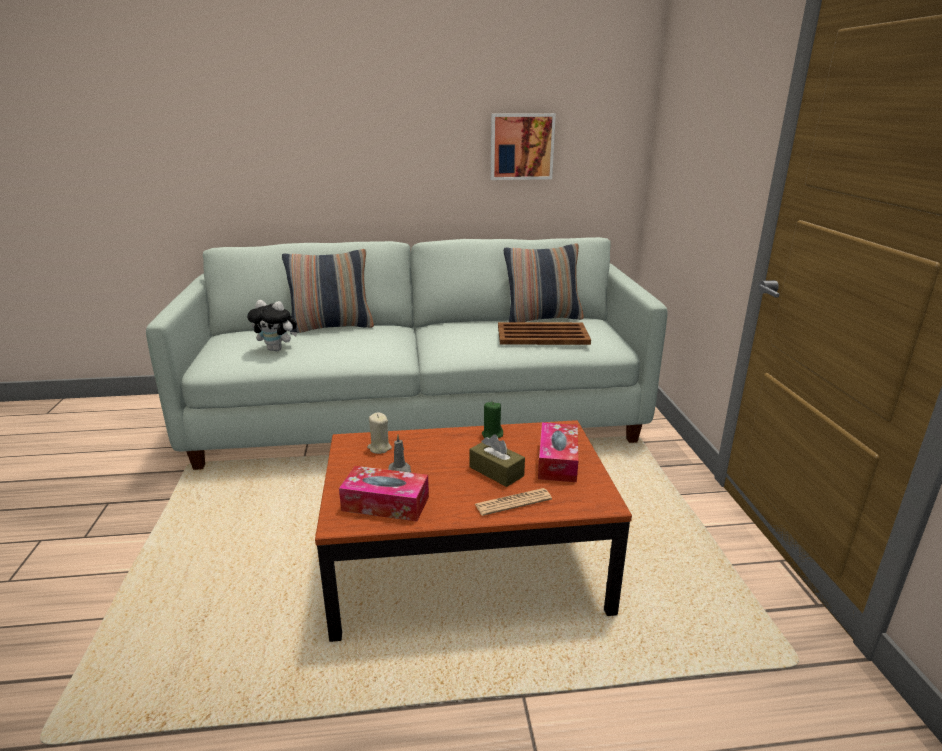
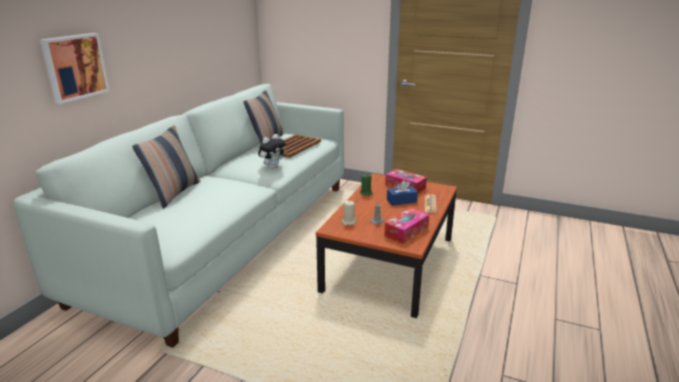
camera: 60 degrees left, 0 degrees up
plush toy [247,300,297,351] -> plush toy moved to [258,134,286,169]
brown tissue box [470,434,525,487] -> blue tissue box [387,180,418,206]
picture [491,113,556,180] -> picture moved to [40,33,110,104]

